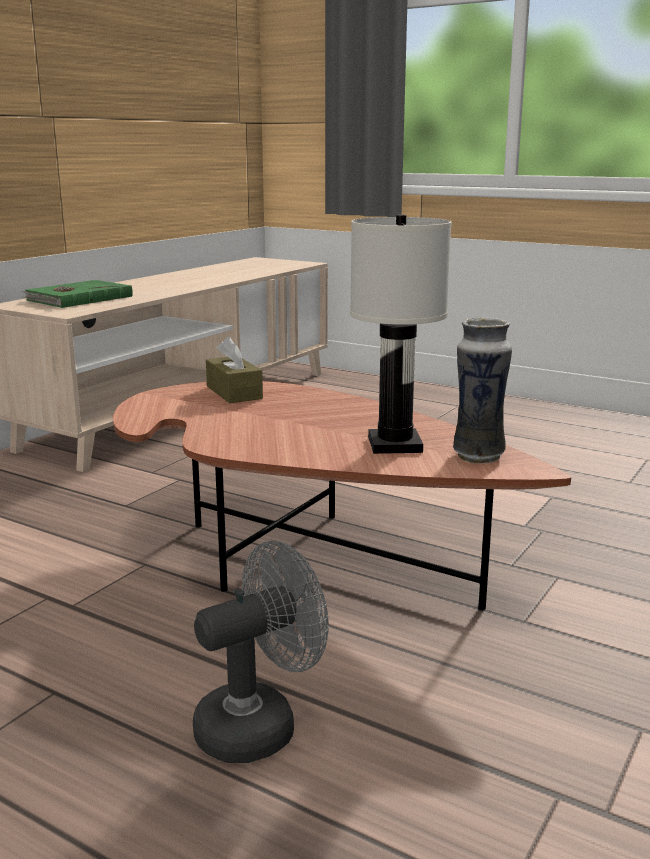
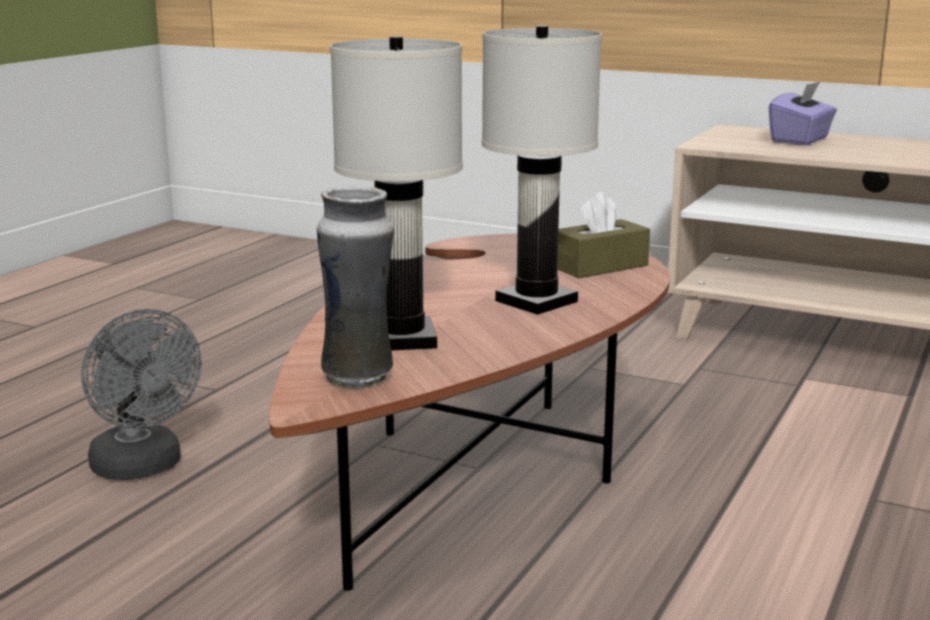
camera: 85 degrees right, 0 degrees up
green book [22,280,133,308] -> purple tissue box [769,82,837,145]
none -> white table lamp [482,26,602,315]

